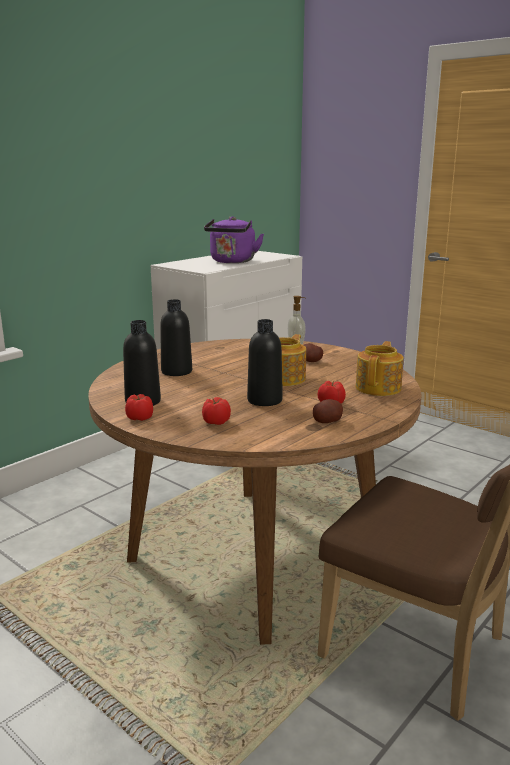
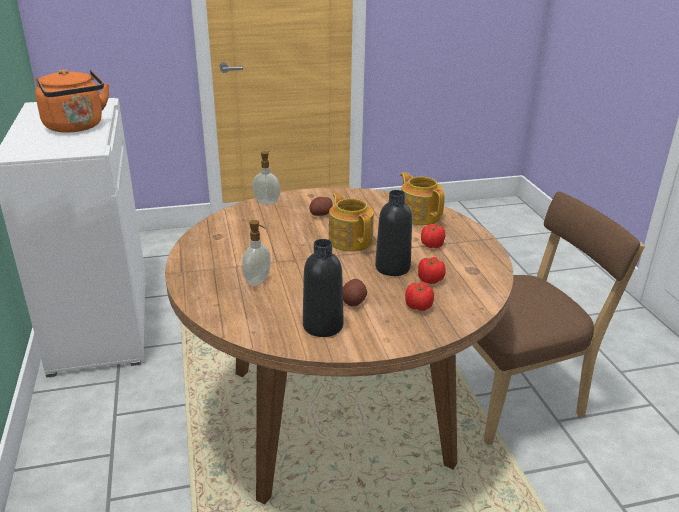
camera: 55 degrees left, 10 degrees up
tomato [125,394,153,421] -> tomato moved to [418,257,446,284]
black bottle [160,299,192,376] -> soap dispenser [242,220,271,286]
purple kettle [204,216,264,263] -> orange kettle [35,69,109,133]
potato [313,399,343,423] -> potato moved to [343,279,367,306]

